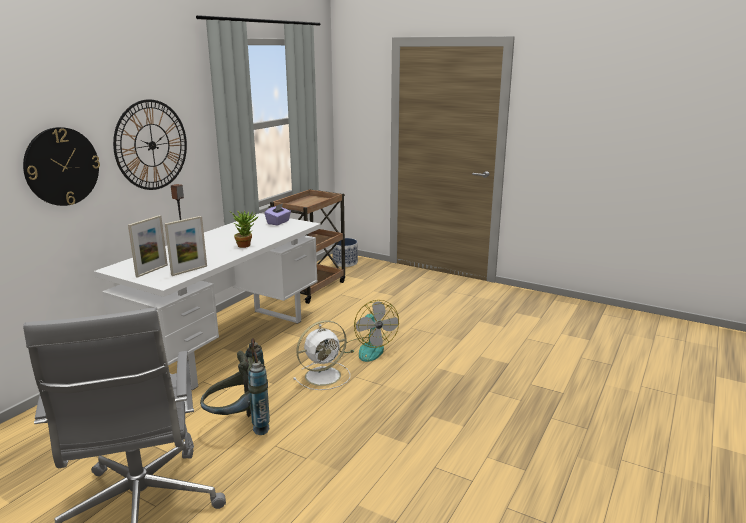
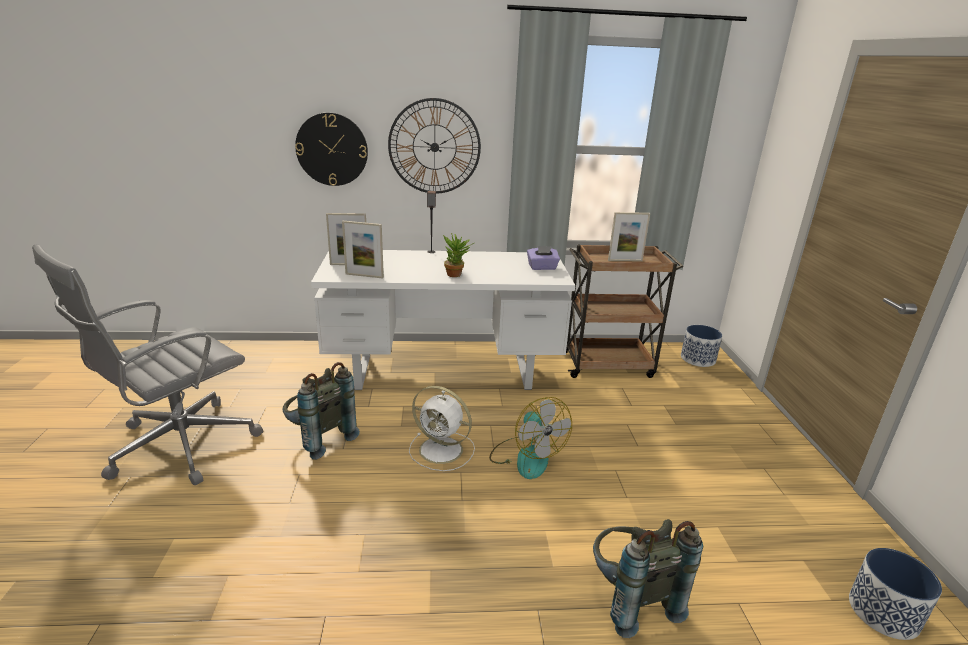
camera: 55 degrees right, 5 degrees up
fan [339,300,399,362] -> fan turned 60 degrees counterclockwise [489,397,572,479]
none -> grey backpack [593,519,703,638]
none -> picture frame [608,212,650,261]
none -> planter [849,548,942,640]

